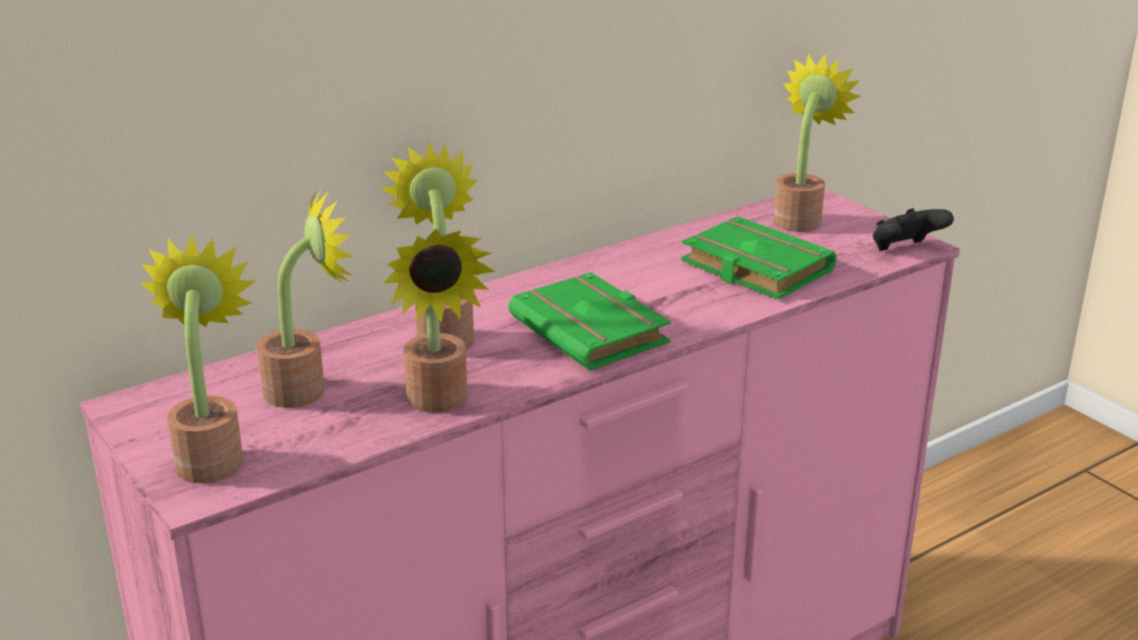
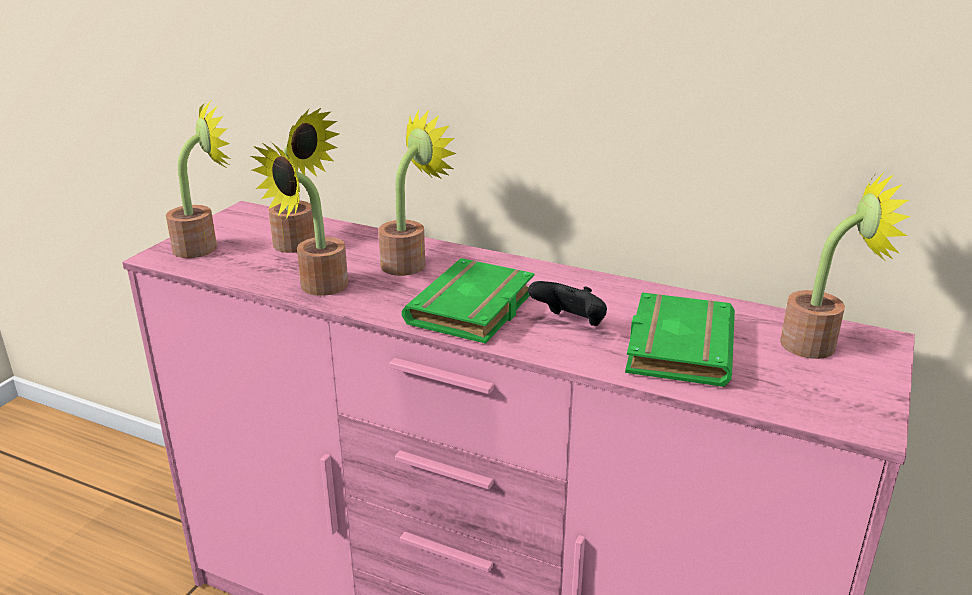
camera: 60 degrees right, 0 degrees up
black game controller [873,208,954,251] -> black game controller moved to [528,281,607,326]

